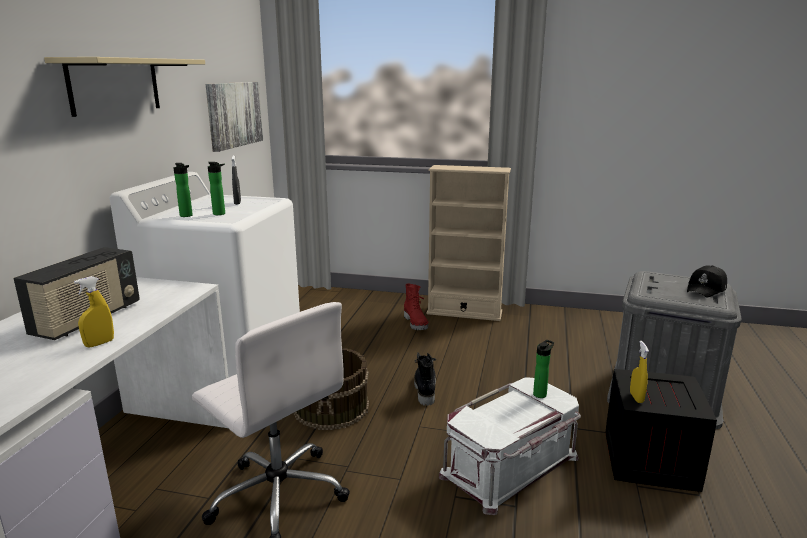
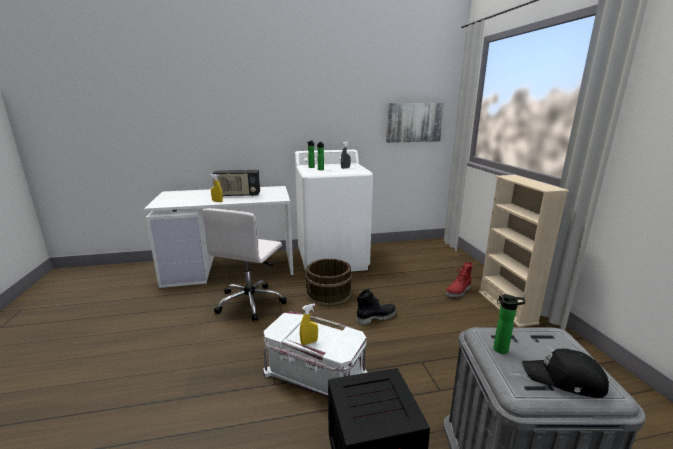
camera: 65 degrees right, 0 degrees up
beige shelf [44,57,205,117] -> none
bottle [533,340,554,398] -> bottle moved to [493,294,525,354]
yellow spray bottle [630,341,649,403] -> yellow spray bottle moved to [300,304,318,345]

